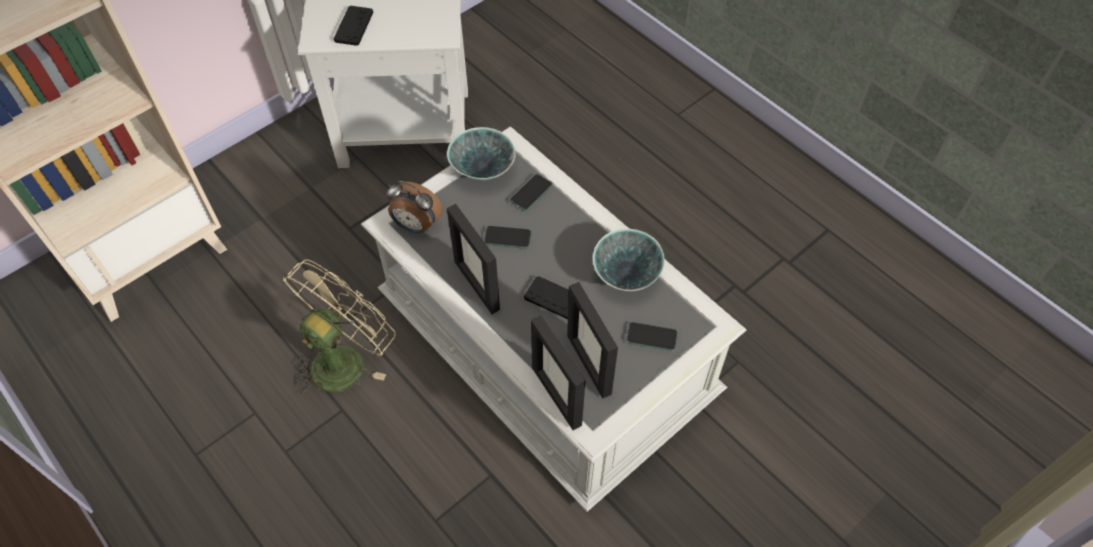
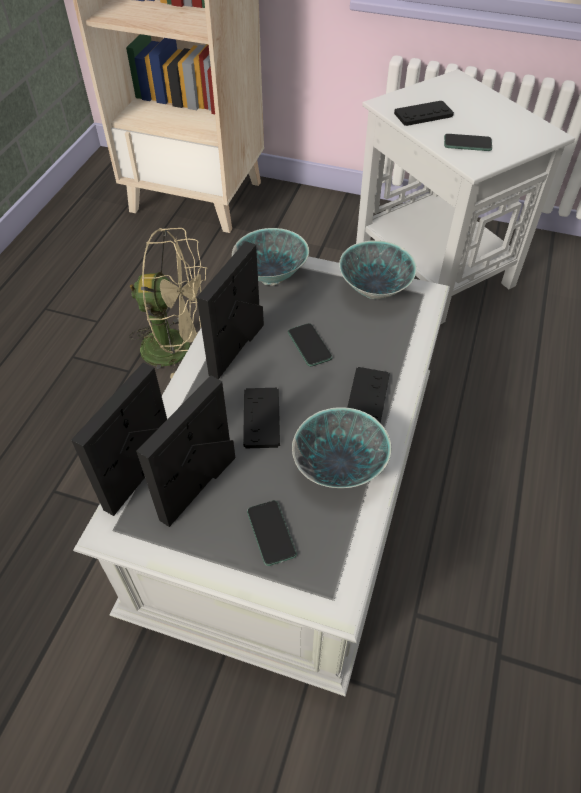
camera: 60 degrees right, 5 degrees down
alarm clock [386,181,443,233] -> bowl [232,228,309,285]
phone [510,174,553,211] -> phone moved to [444,134,492,151]
none -> black game controller [347,367,390,423]

